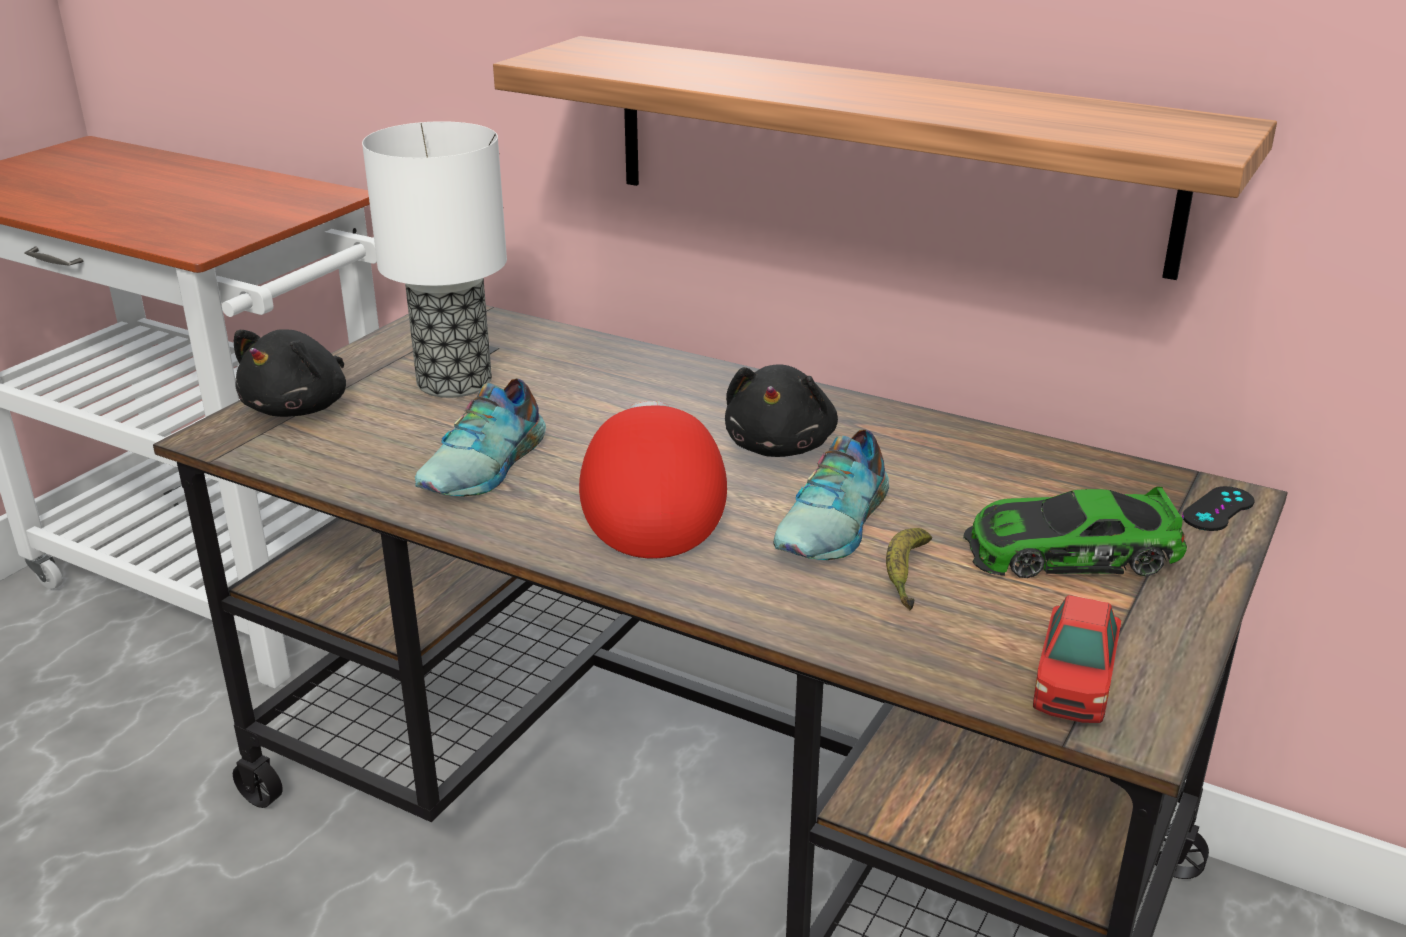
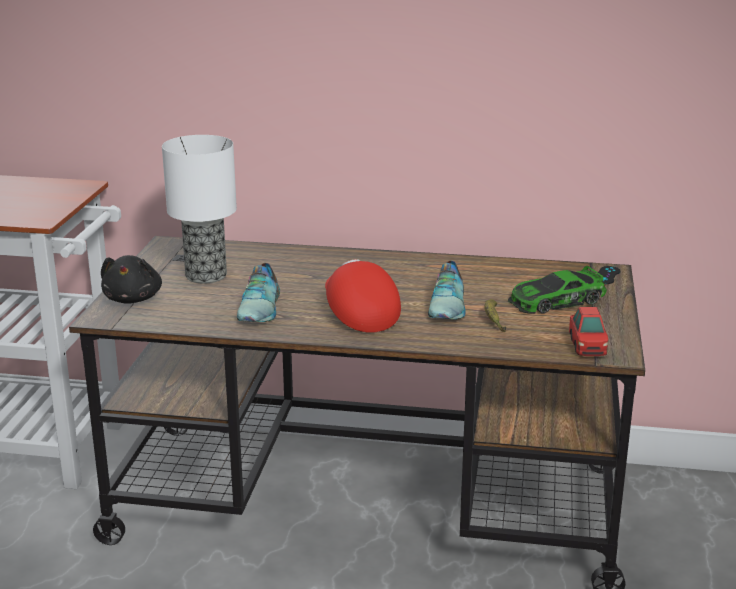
camera: 20 degrees left, 5 degrees down
shelf [493,36,1277,280] -> none
black plush toy [725,365,838,457] -> none

